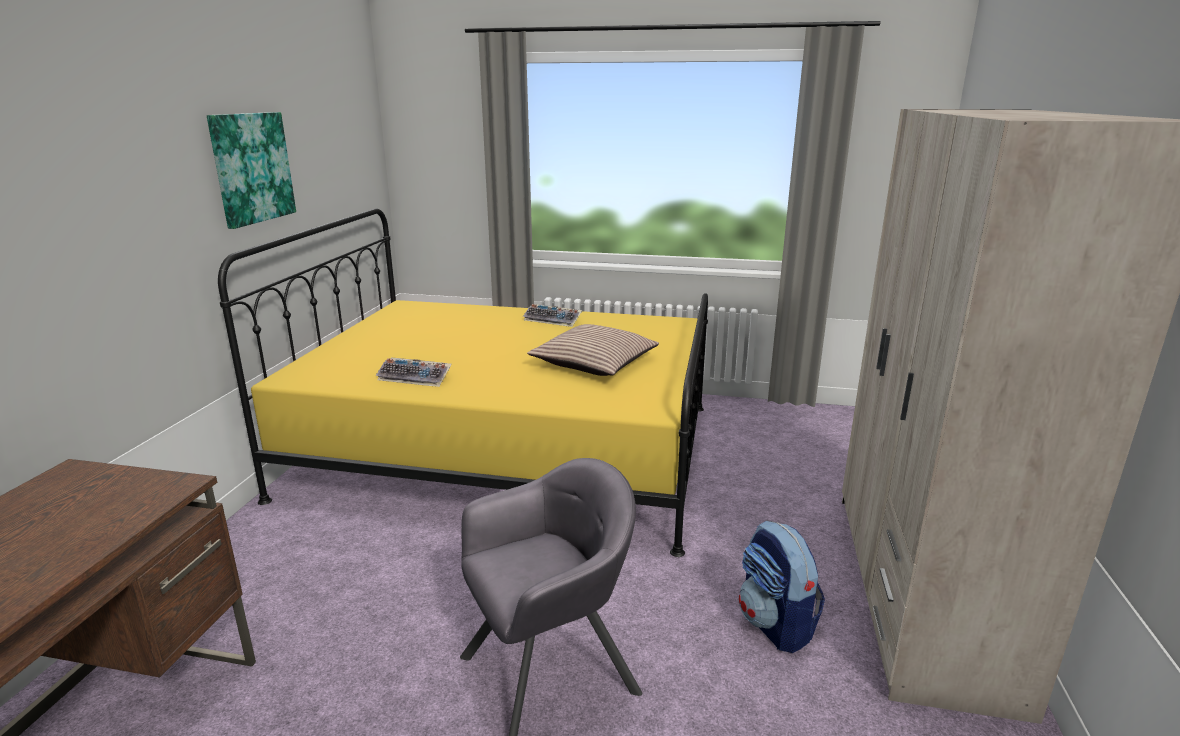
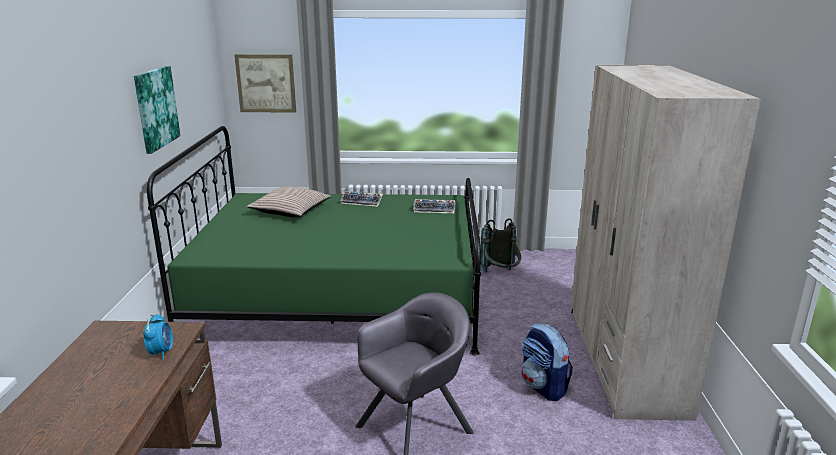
camera: 10 degrees left, 0 degrees up
yellow bed [218,208,708,557] -> green bed [147,126,481,355]
keyboard [375,357,452,387] -> keyboard moved to [413,199,455,213]
pillow [527,324,659,376] -> pillow moved to [247,187,331,218]
none -> alarm clock [143,314,173,360]
none -> picture [234,54,296,113]
none -> grey backpack [480,218,521,272]

